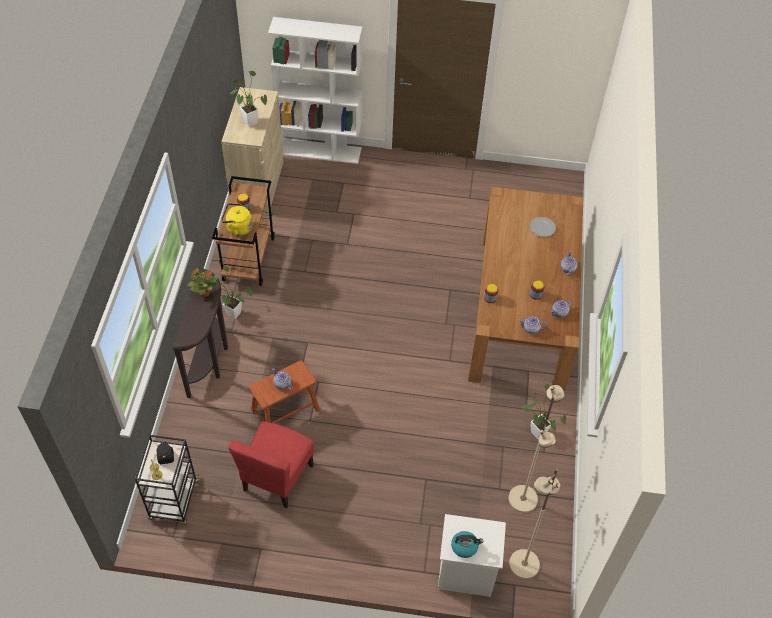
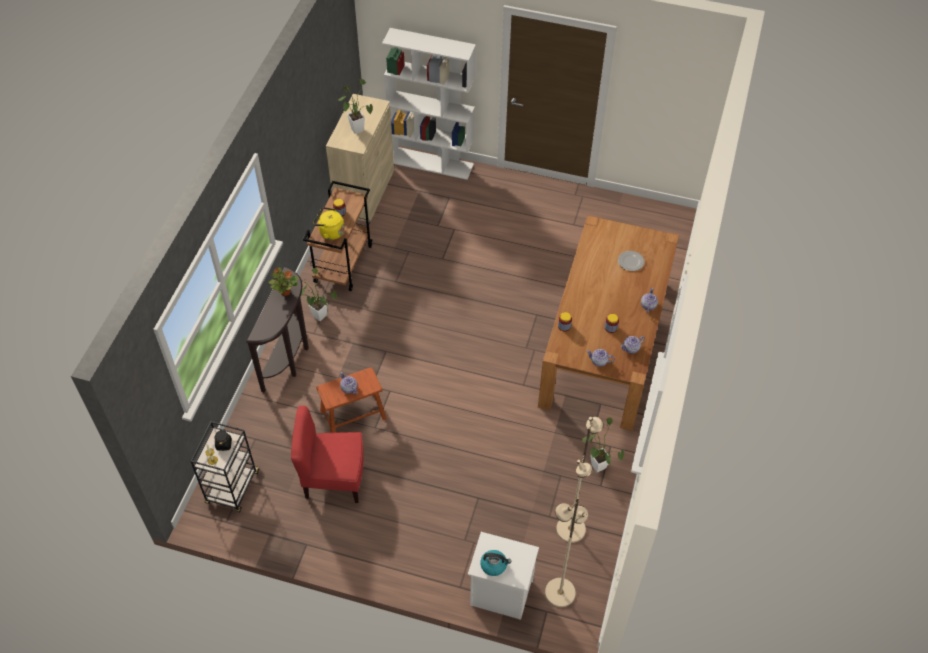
camera: 10 degrees right, 0 degrees up
red chair [228,421,314,508] -> red chair turned 60 degrees clockwise [291,406,364,503]

